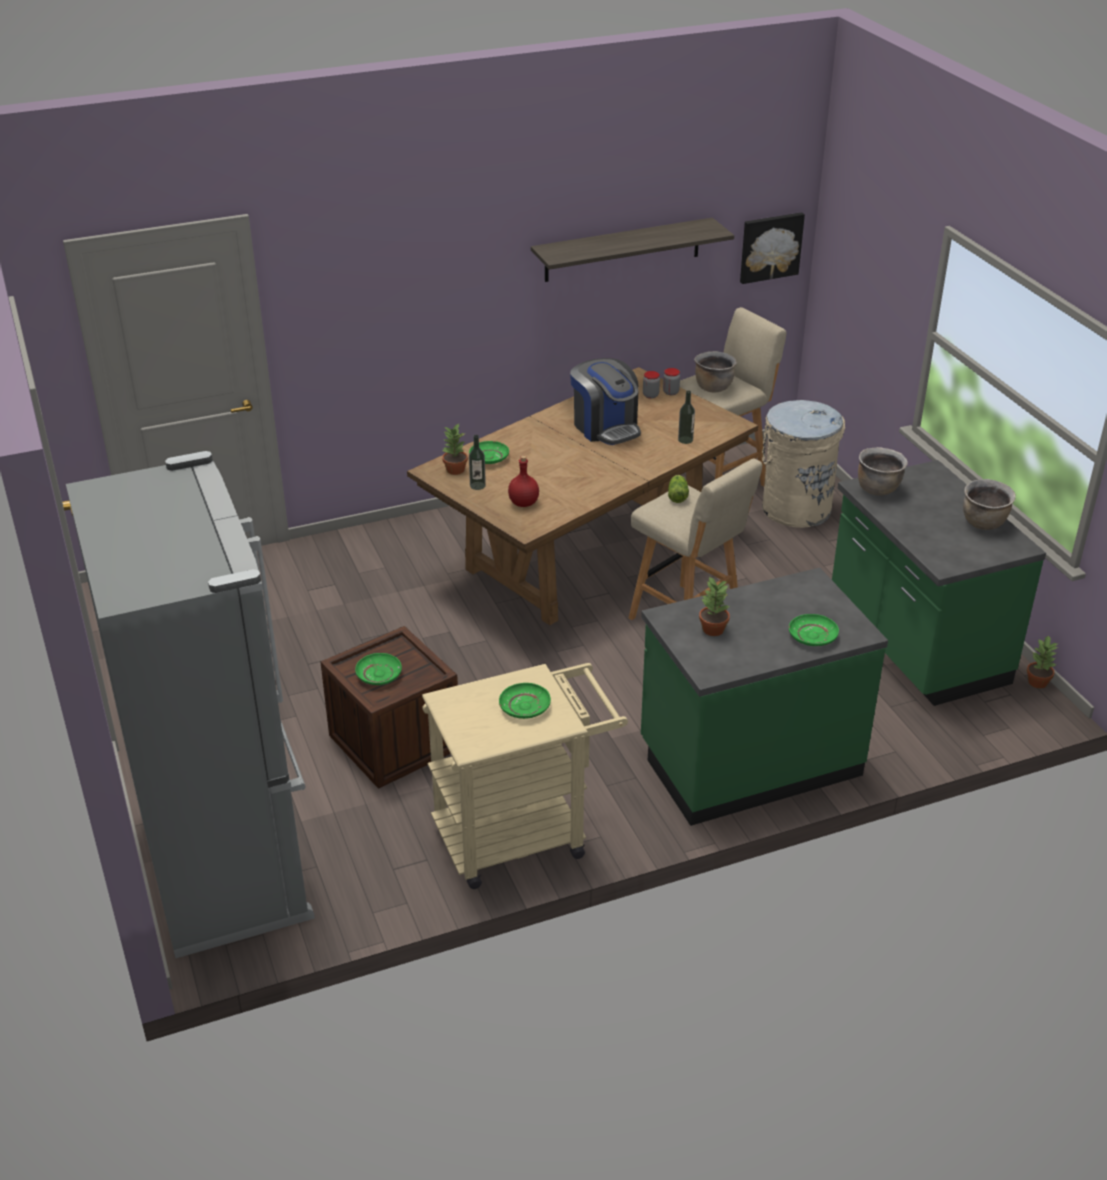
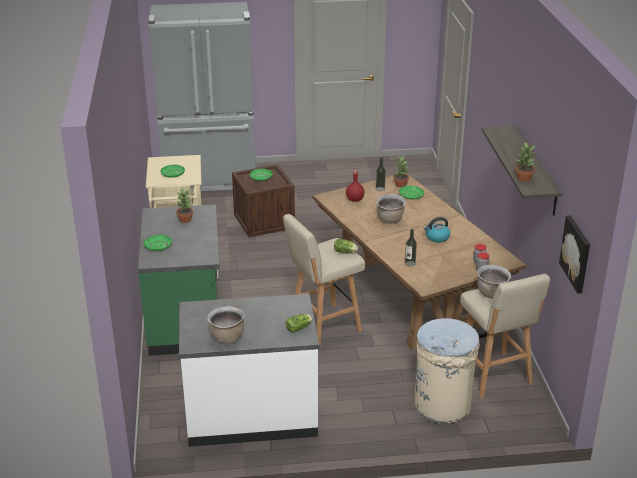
camera: 105 degrees right, 5 degrees down
coffee machine [570,358,641,445] -> kettle [424,217,450,243]
green counter [832,460,1046,706] -> white counter [179,294,319,447]
brown cooking pot [858,447,908,496] -> brown cooking pot moved to [376,194,406,224]
potted plant [1027,635,1059,688] -> potted plant moved to [515,142,536,182]
none -> lettuce [286,314,313,332]

